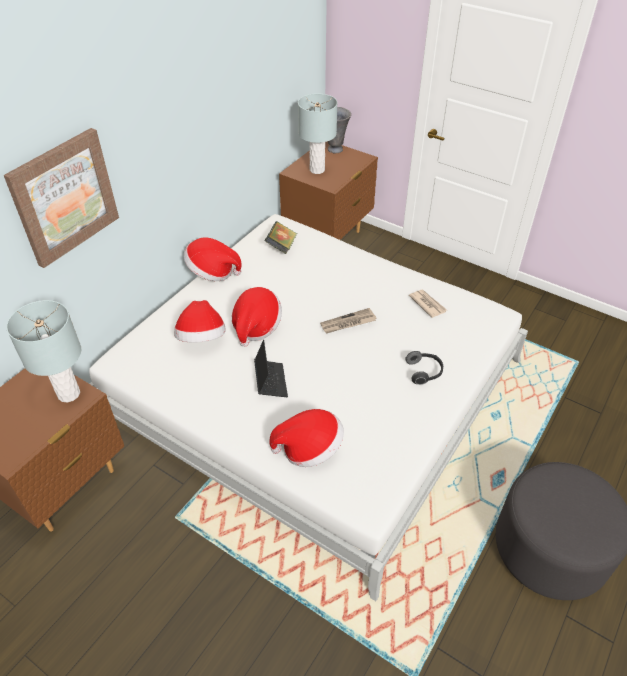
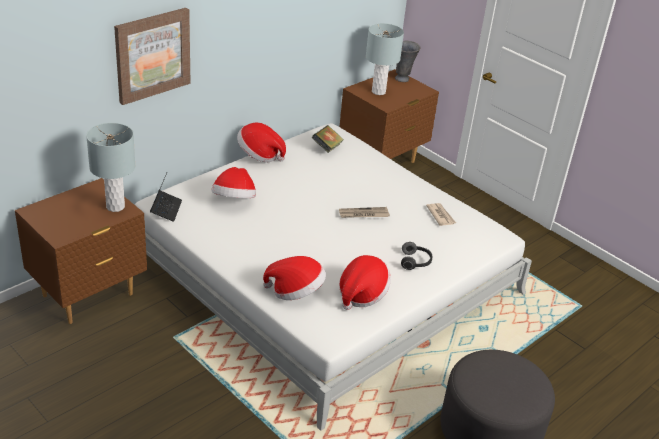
camera: 10 degrees right, 10 degrees down
hat [232,287,282,347] -> hat moved to [339,255,391,310]
laptop [254,340,288,397] -> laptop moved to [150,173,182,222]

